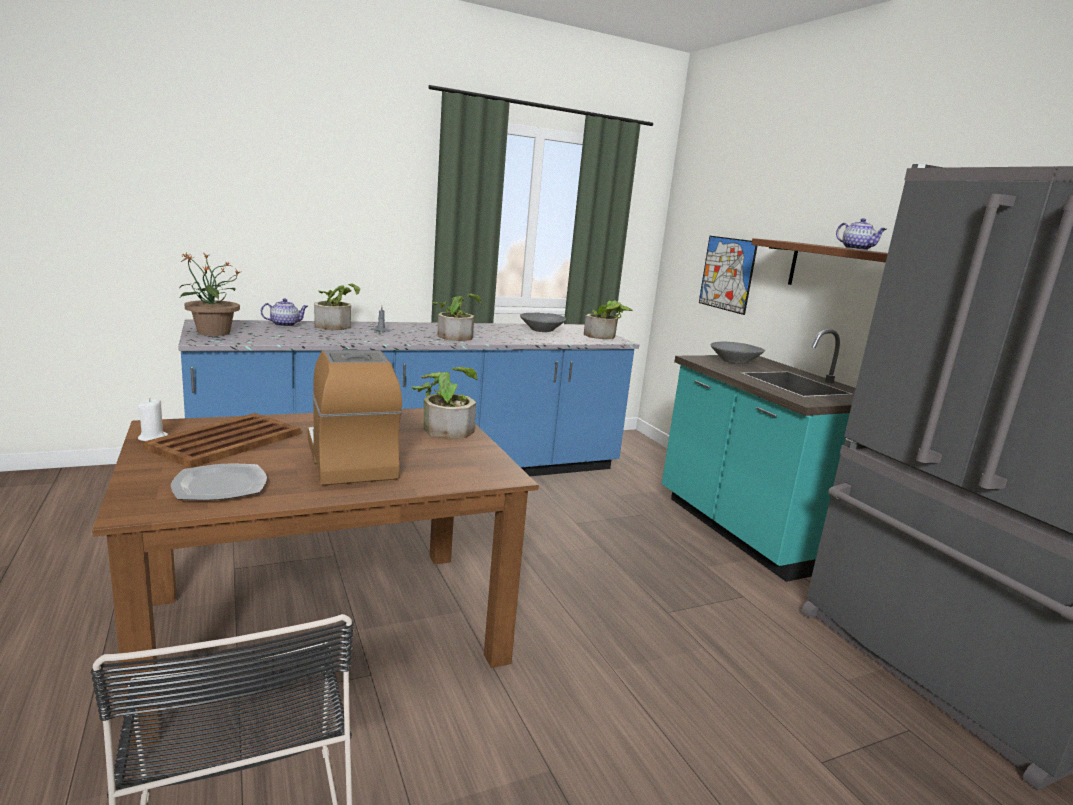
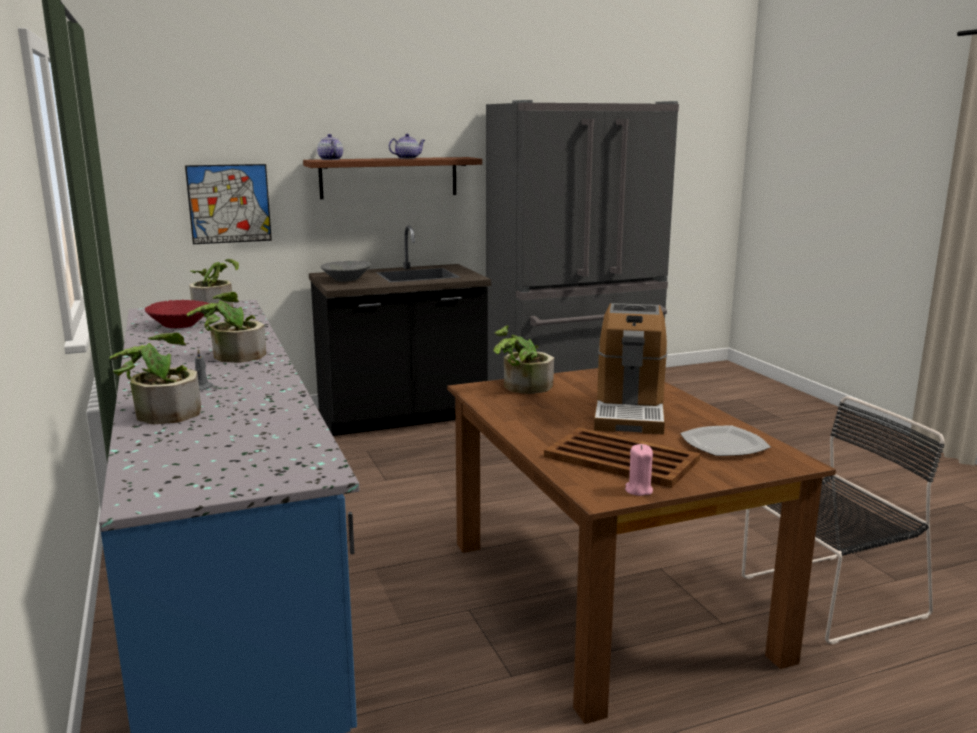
camera: 85 degrees left, 0 degrees up
white candle [138,398,168,441] -> pink candle [625,444,653,496]
potted plant [180,253,242,336] -> none
teapot [261,298,308,327] -> teapot moved to [317,134,343,160]
coffee machine [308,349,402,485] -> coffee machine turned 60 degrees counterclockwise [594,303,667,435]
grey bowl [520,313,566,332] -> red bowl [145,300,209,328]
turquoise counter [662,329,856,582] -> black counter [309,226,491,436]

